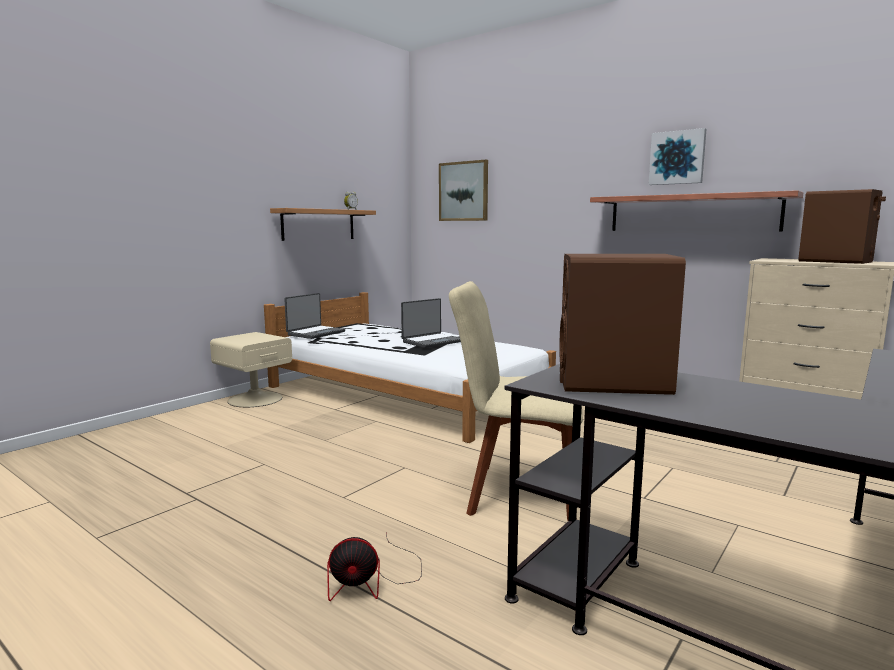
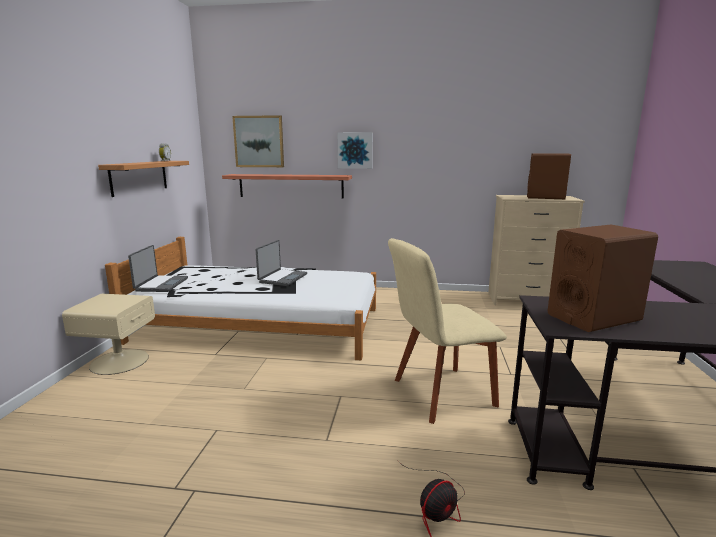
camera: 30 degrees left, 5 degrees up
shelf [590,190,803,232] -> shelf moved to [222,174,352,199]
picture [649,128,706,185] -> picture moved to [337,132,373,169]

